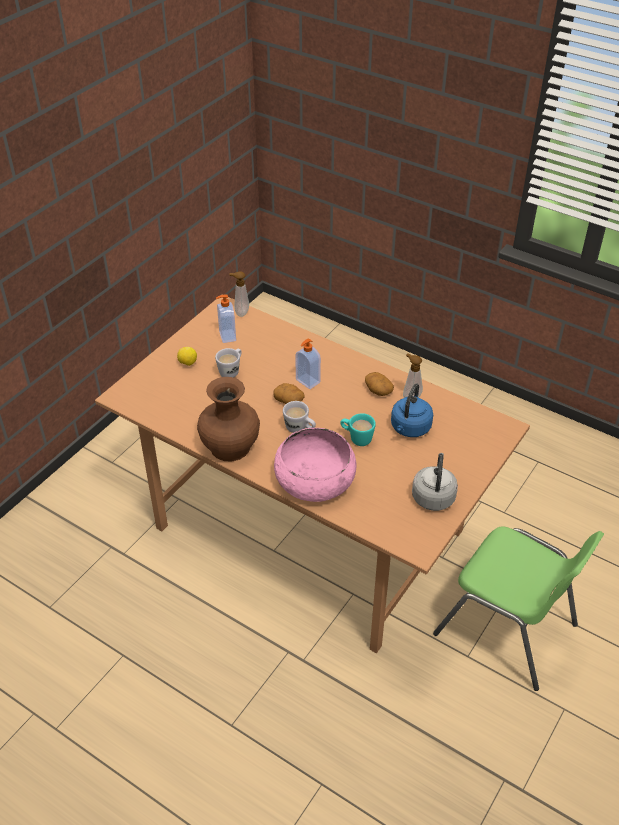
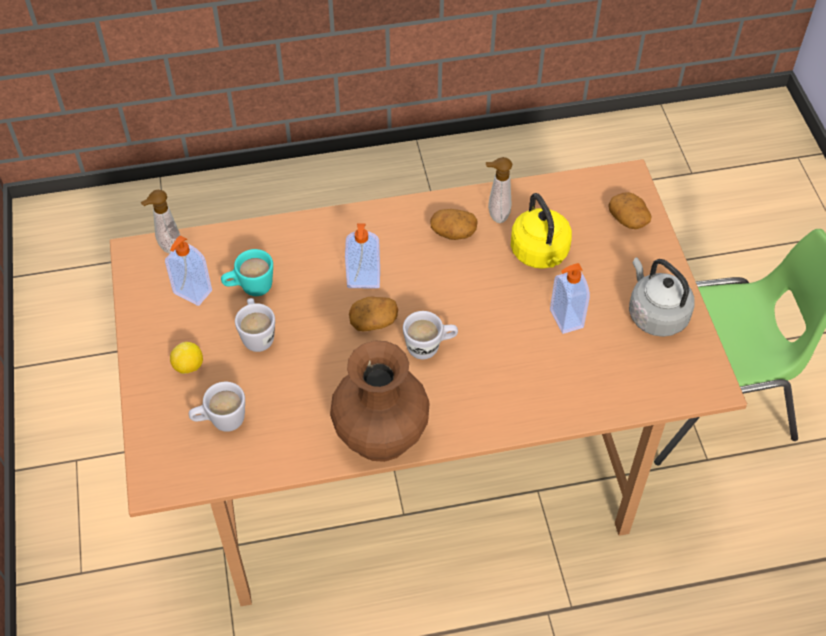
camera: 45 degrees left, 10 degrees up
pink bowl [274,428,357,502] -> none
turquoise mug [340,413,376,446] -> turquoise mug moved to [221,249,273,296]
blue kettle [391,383,433,437] -> yellow kettle [511,193,572,269]
none -> white mug [189,382,245,432]
none -> soap dispenser [550,263,590,334]
none -> potato [609,192,652,229]

